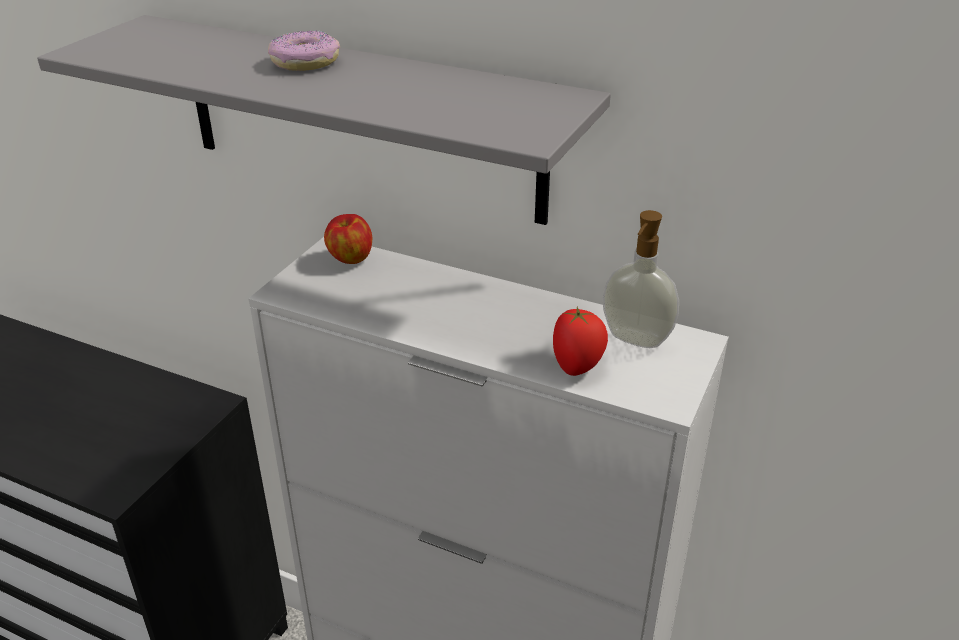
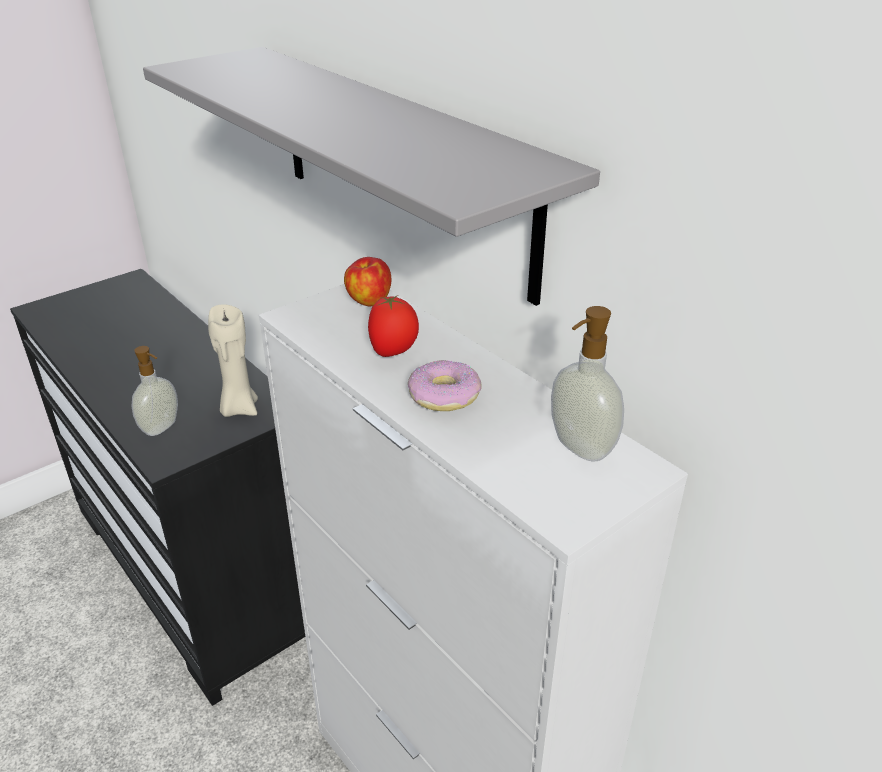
camera: 25 degrees right, 0 degrees up
donut [268,30,340,71] -> donut moved to [408,360,482,411]
tomato [553,307,608,376] -> tomato moved to [368,295,419,357]
none -> soap dispenser [132,346,178,436]
none -> beige candle [208,304,258,417]

